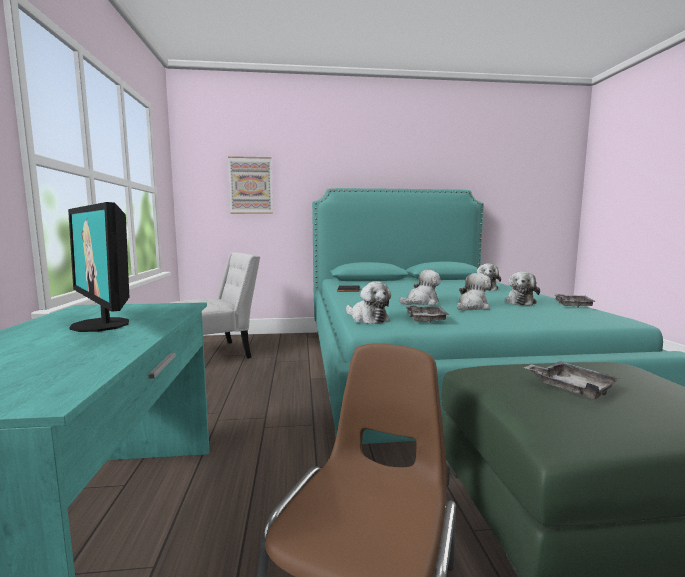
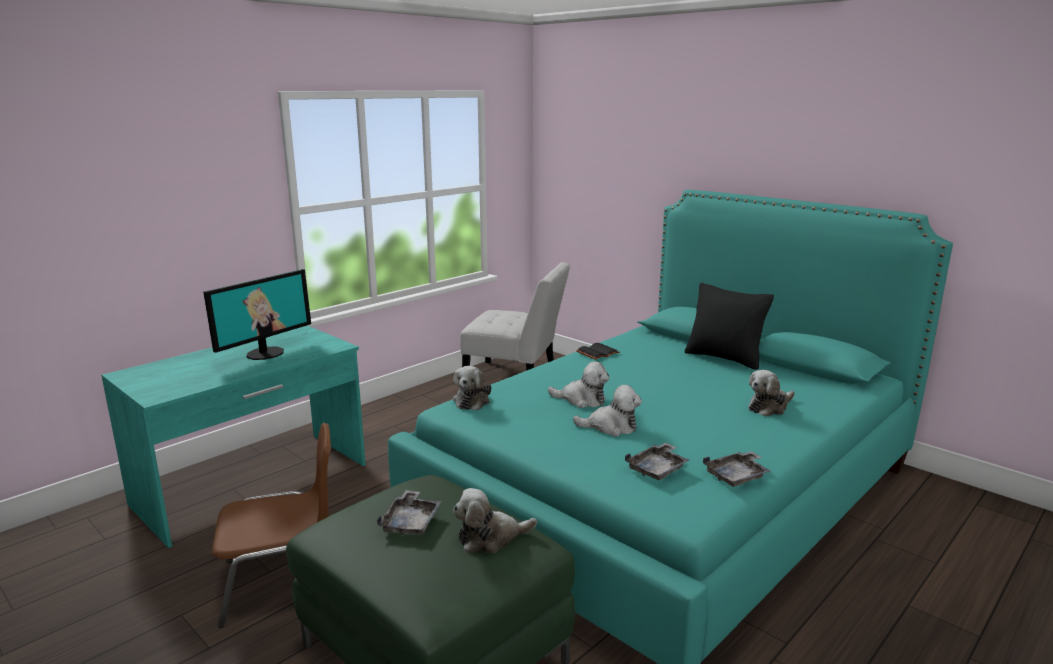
camera: 50 degrees right, 10 degrees up
monitor [68,202,129,332] -> monitor turned 150 degrees counterclockwise [203,269,311,360]
picture [228,156,273,214] -> none
grey tray [406,305,449,323] -> grey tray moved to [625,443,690,480]
plush toy [504,272,540,306] -> plush toy moved to [453,488,537,553]
none -> black pillow [685,283,774,370]

